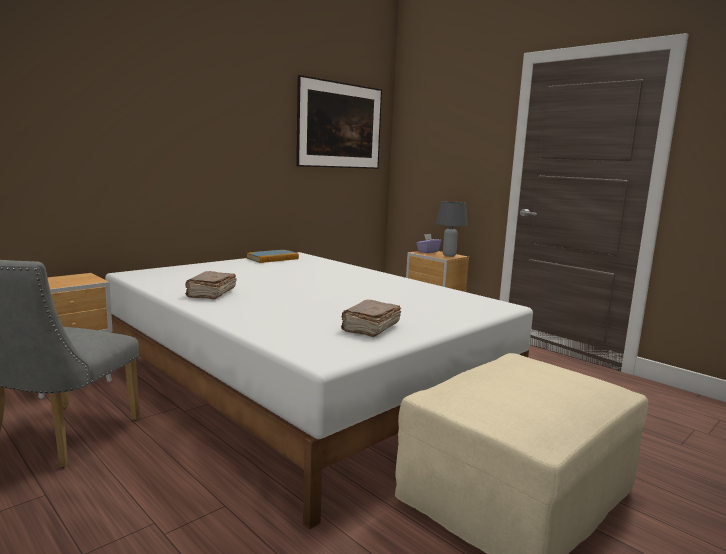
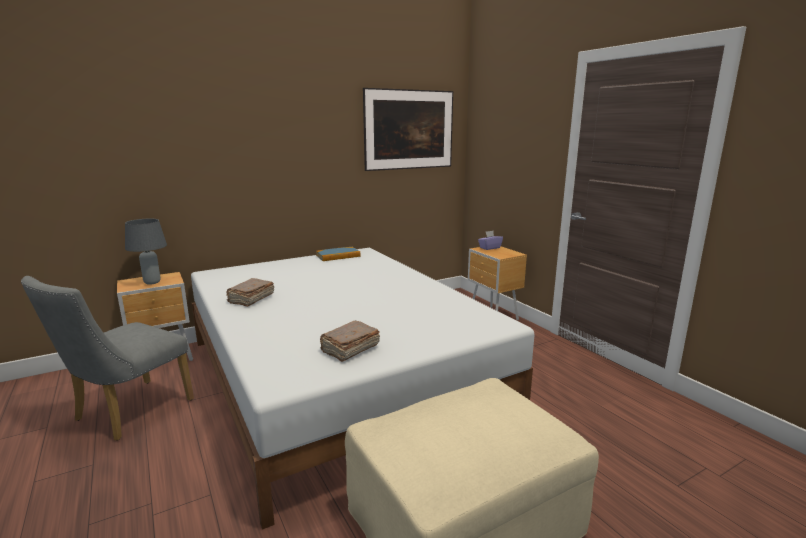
camera: 15 degrees right, 5 degrees up
grey table lamp [436,201,468,257] -> grey table lamp moved to [125,219,167,285]

